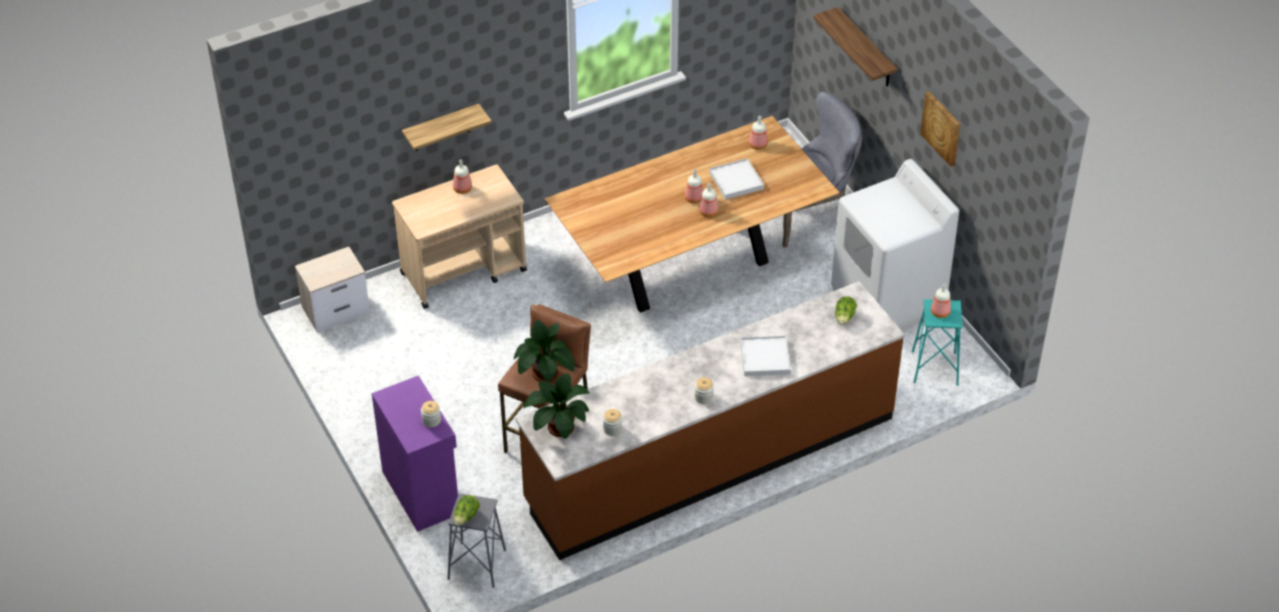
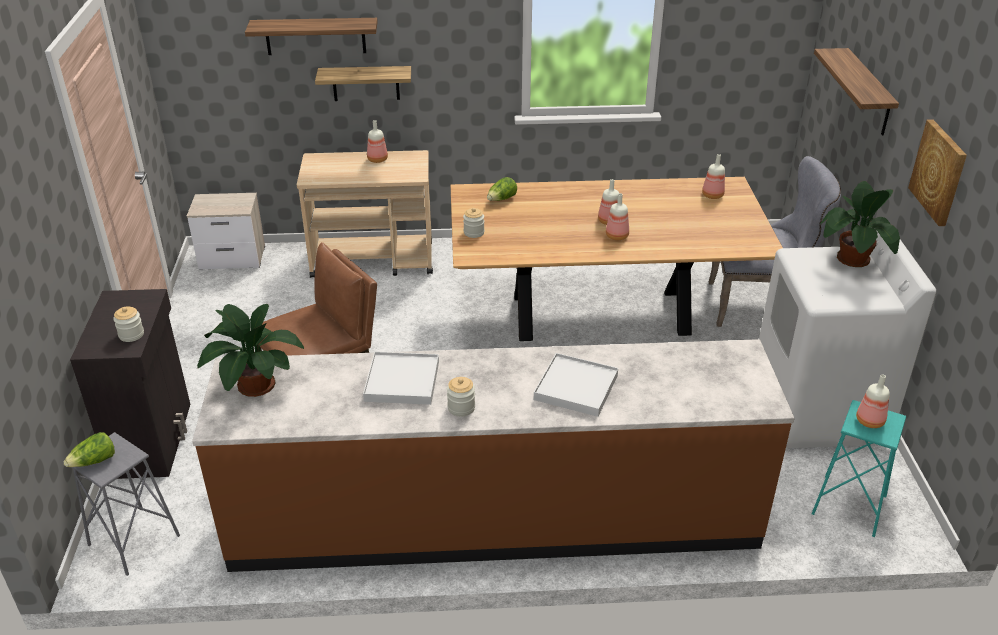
camera: 25 degrees right, 10 degrees down
purple cabinet [372,375,458,532] -> black cabinet [70,289,190,479]
potted plant [514,320,575,382] -> potted plant moved to [820,181,900,267]
jar [603,409,622,436] -> jar moved to [463,208,485,238]
white tray [709,158,764,200] -> white tray moved to [363,352,439,405]
lettuce [835,296,857,325] -> lettuce moved to [487,177,517,201]
none -> shelf [245,18,378,55]

